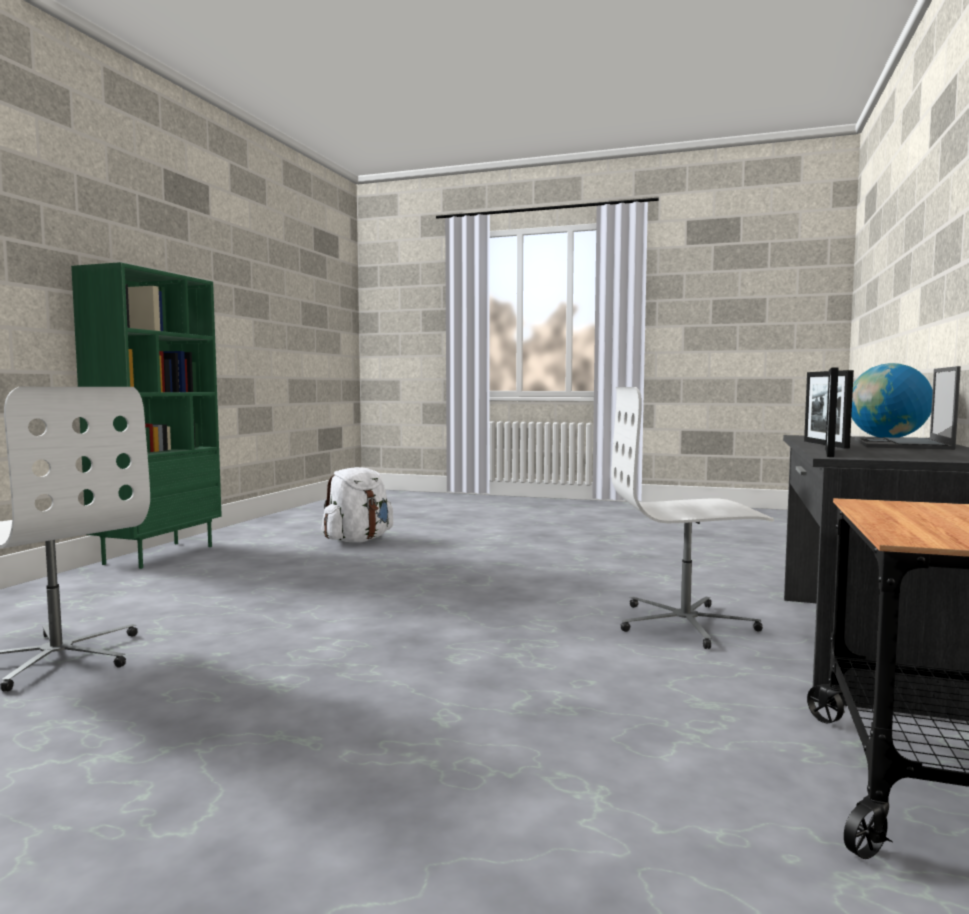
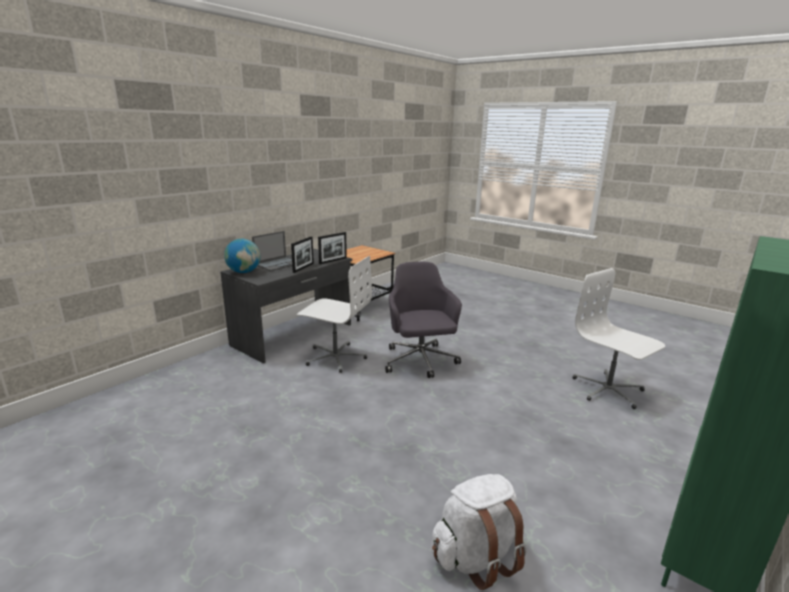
camera: 160 degrees left, 15 degrees up
none -> grey office chair [385,262,462,378]

